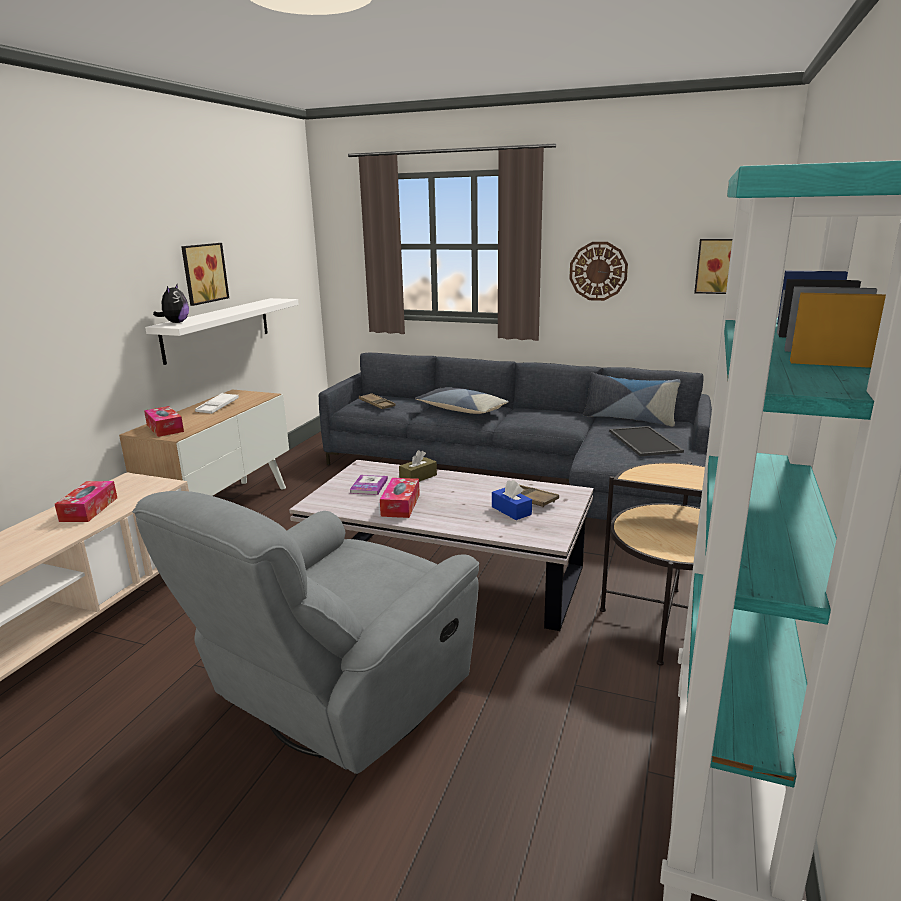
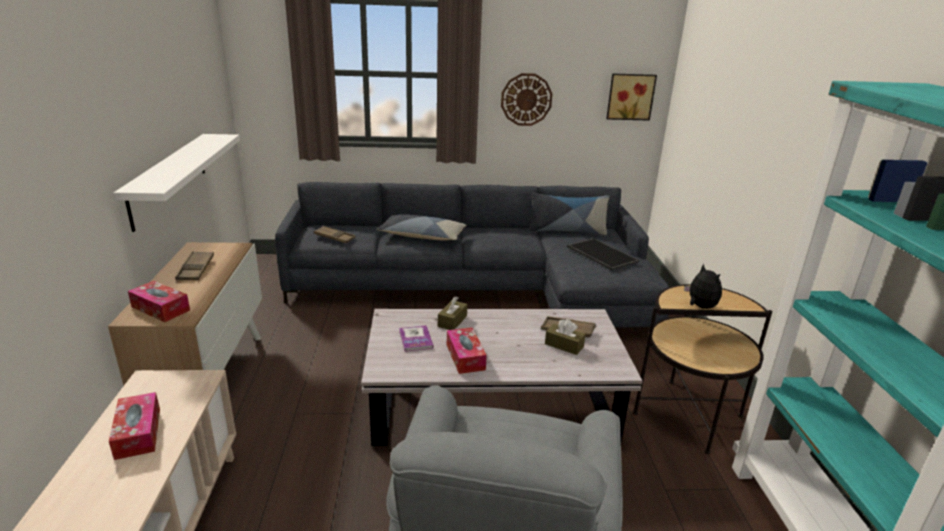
camera: 25 degrees left, 5 degrees up
plush toy [153,283,189,323] -> plush toy moved to [684,263,722,309]
picture [181,243,229,306] -> none
white tray [195,393,239,414] -> brown tray [175,251,214,280]
blue tissue box [492,480,532,520] -> brown tissue box [545,319,586,355]

